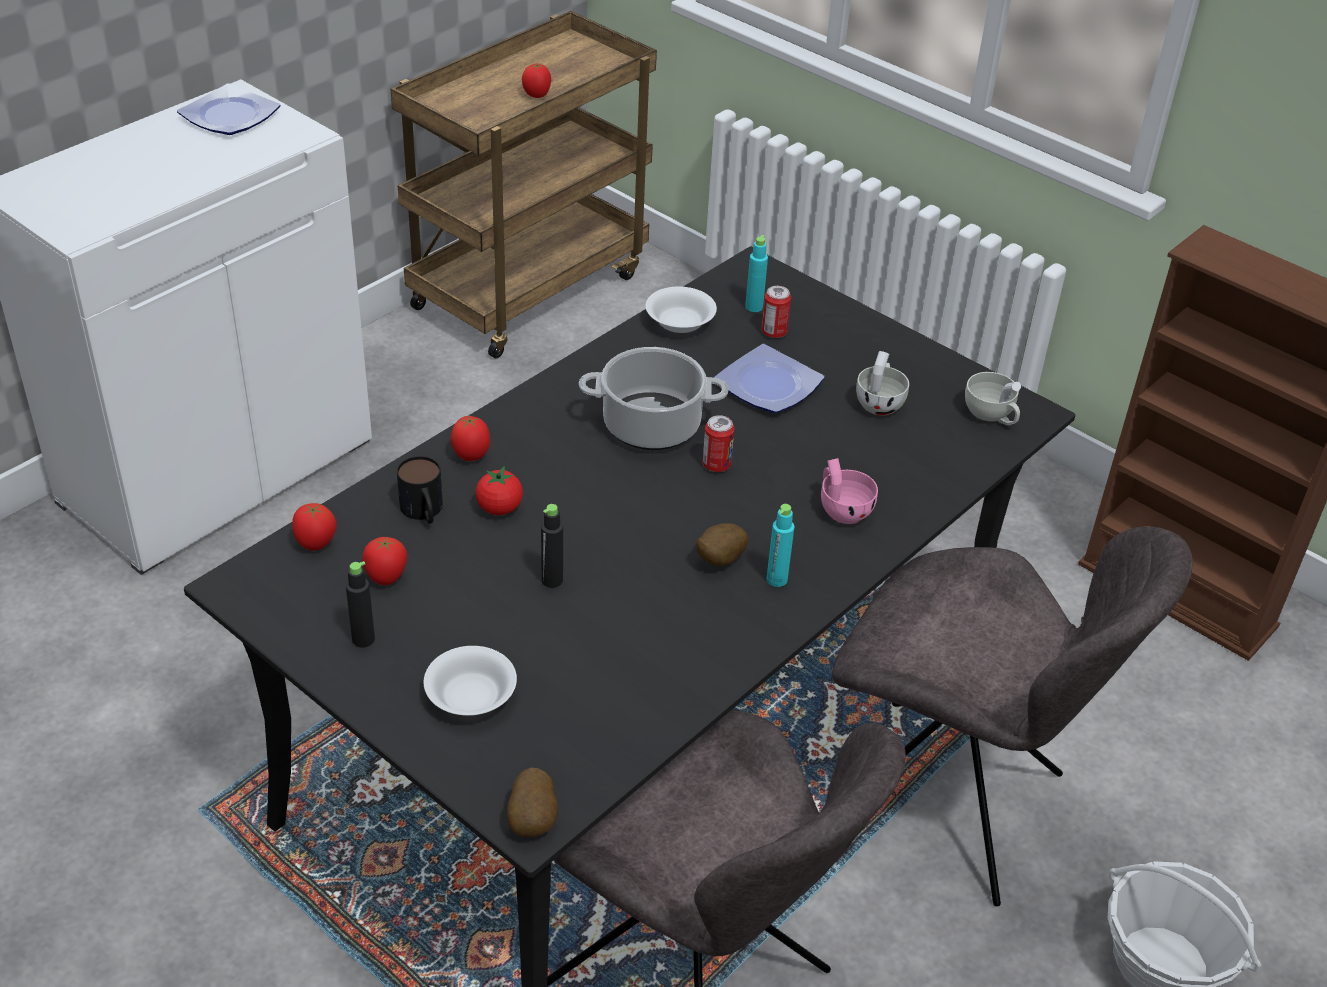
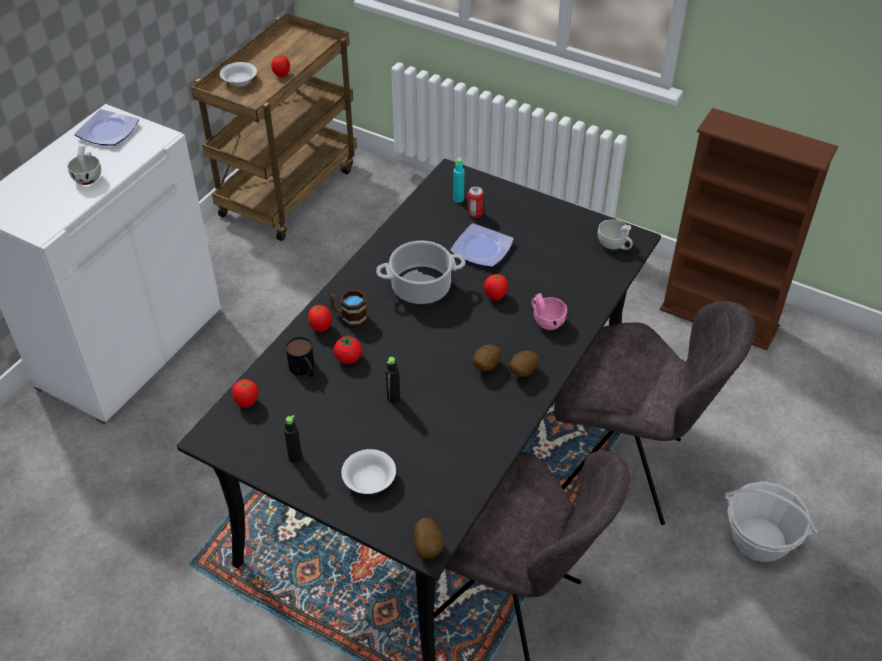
camera: 10 degrees left, 5 degrees up
tomato [362,537,407,585] -> tomato moved to [484,274,508,300]
white bowl [645,287,717,333] -> white bowl moved to [220,62,257,86]
can [703,415,734,472] -> none
turquoise bottle [766,504,795,587] -> potato [509,351,539,377]
white cup [856,351,909,415] -> white cup moved to [67,146,101,185]
none -> brown mug [330,289,367,328]

